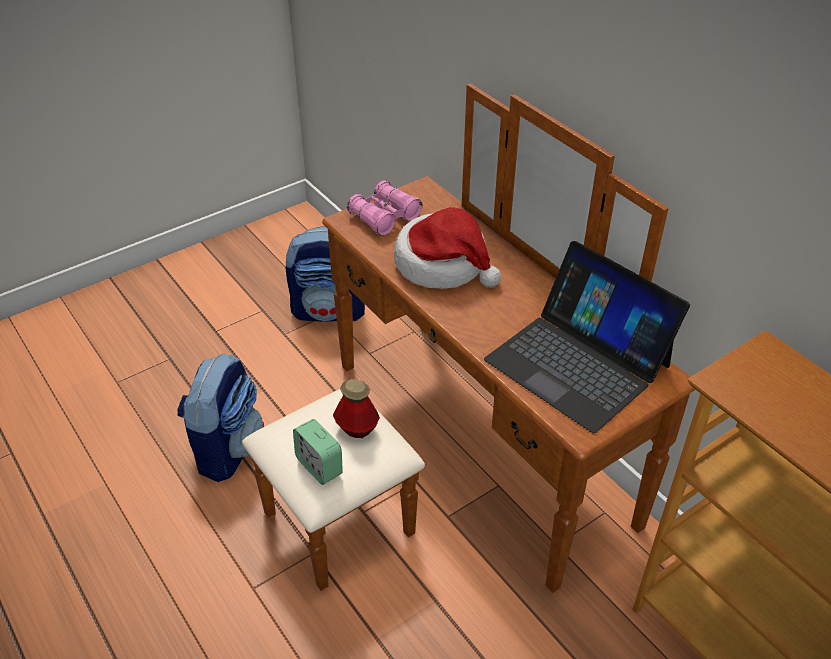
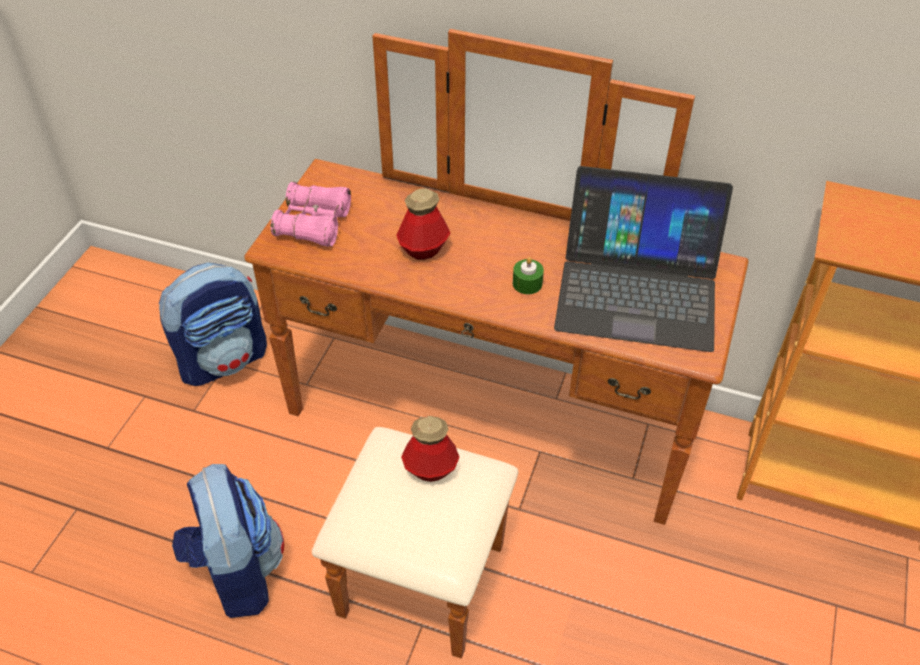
camera: 35 degrees left, 5 degrees up
alarm clock [293,419,343,485] -> none
hat [394,207,501,289] -> bottle [396,189,450,260]
none -> green candle [513,257,544,294]

